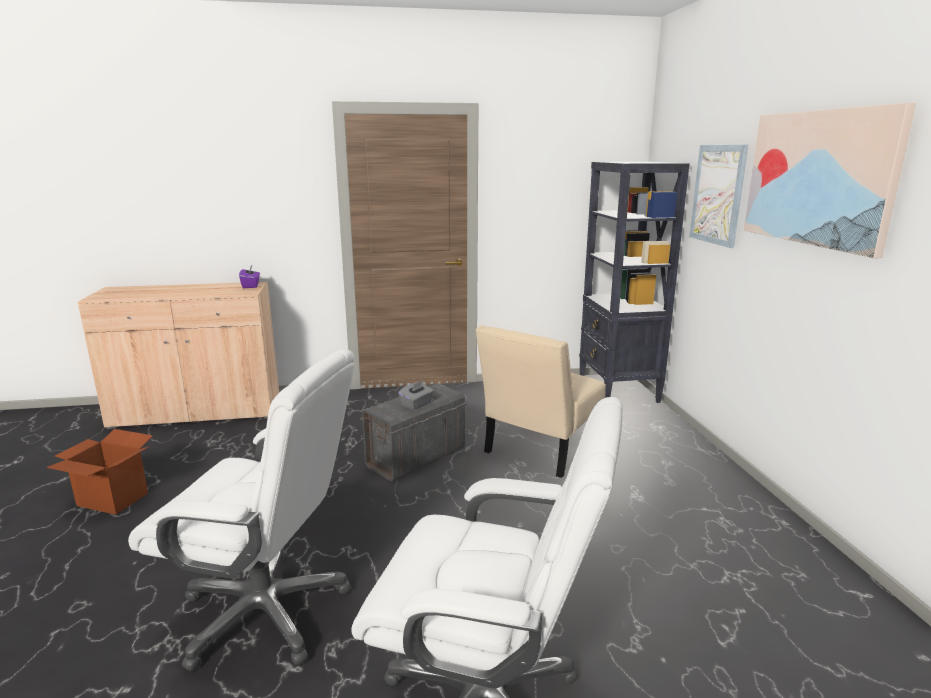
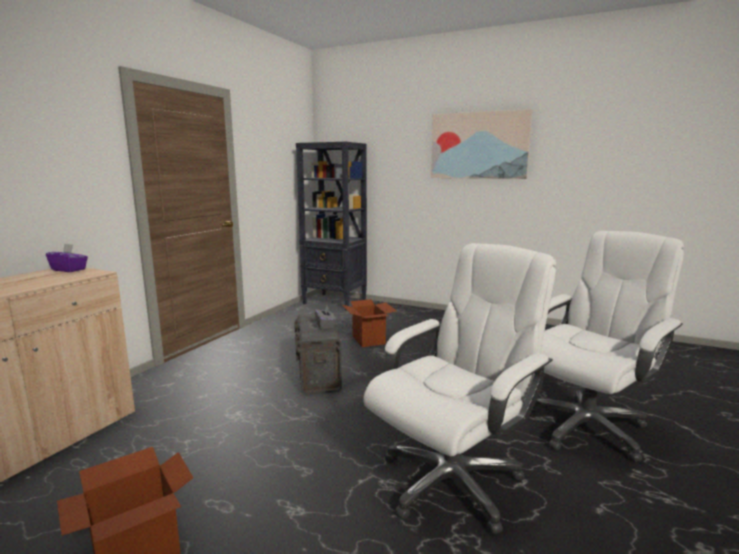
camera: 55 degrees left, 5 degrees down
beige chair [476,325,606,478] -> cardboard box [342,299,397,347]
picture [689,145,748,248] -> none

